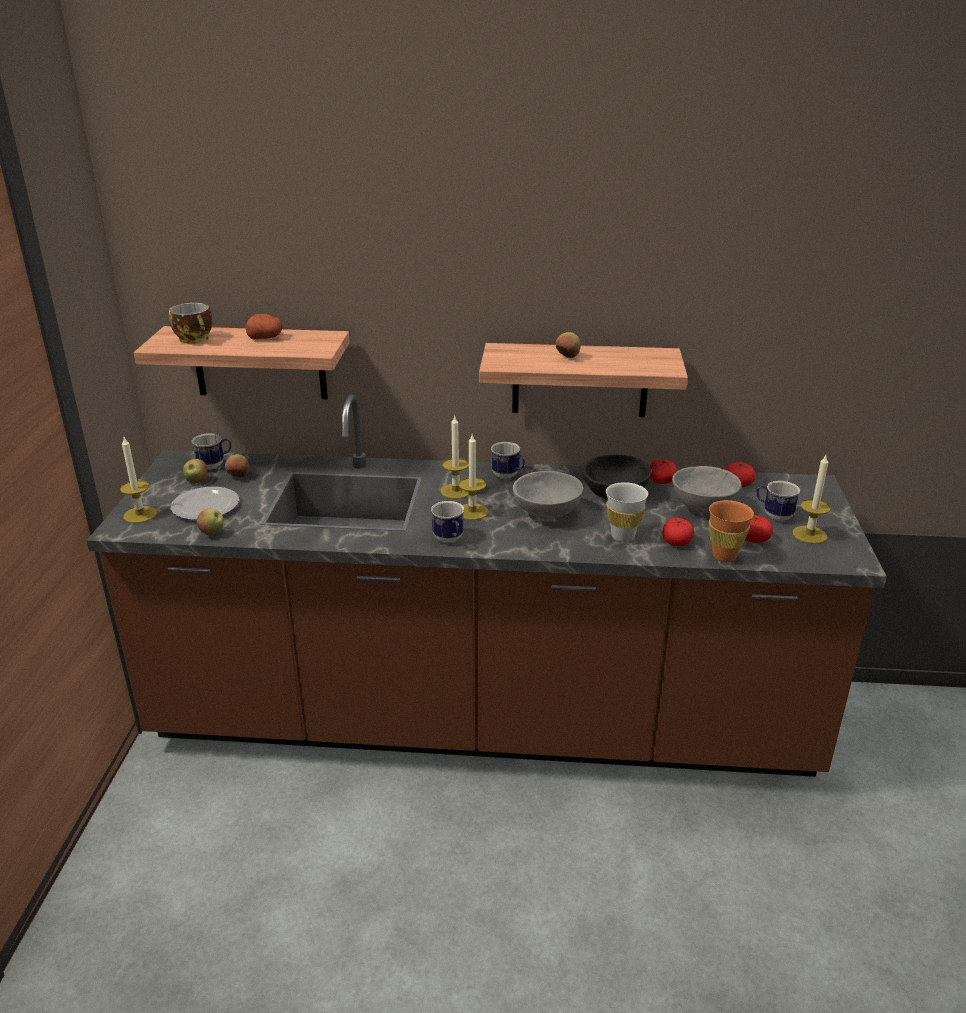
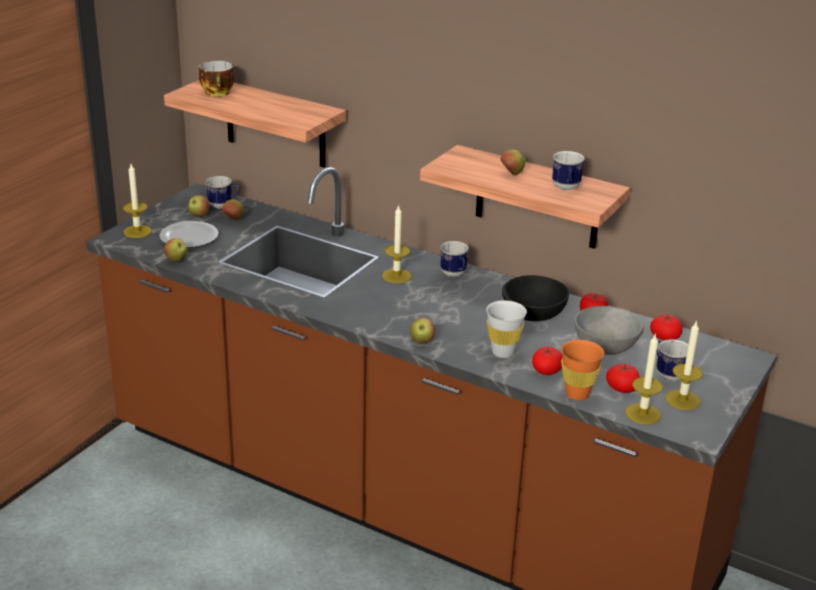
camera: 25 degrees right, 0 degrees up
potato [245,314,283,339] -> none
mug [431,501,464,543] -> mug moved to [552,151,585,190]
candle [459,435,489,520] -> candle moved to [625,333,663,424]
grey bowl [513,471,583,519] -> none
none -> apple [410,318,435,343]

